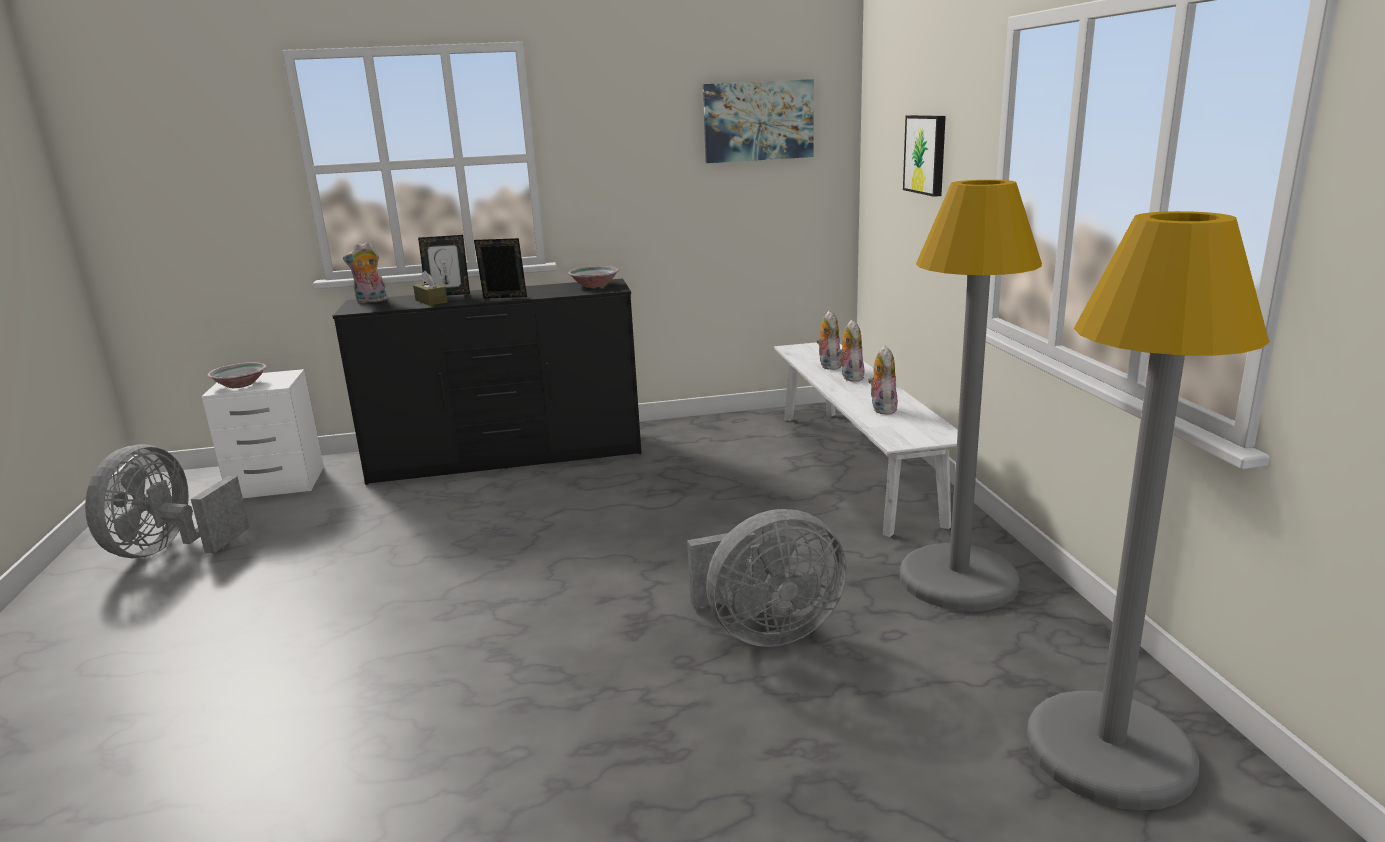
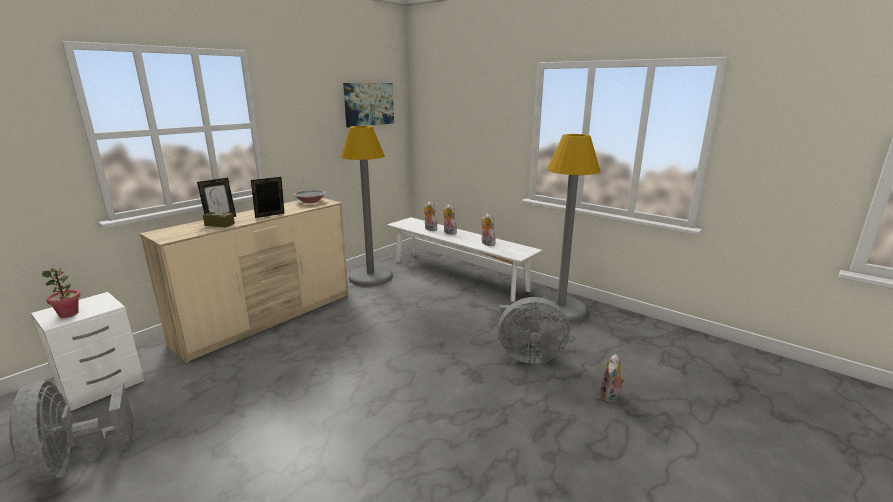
camera: 40 degrees left, 0 degrees up
bowl [207,362,267,388] -> potted plant [42,268,80,318]
black dresser [333,278,642,485] -> beige dresser [139,198,349,363]
plush toy [343,242,388,303] -> plush toy moved to [599,354,624,403]
grey fan [687,509,847,647] -> grey fan turned 60 degrees clockwise [498,297,570,364]
picture [903,115,946,197] -> none
grey floor lamp [1026,211,1269,810] -> grey floor lamp moved to [341,126,393,287]

